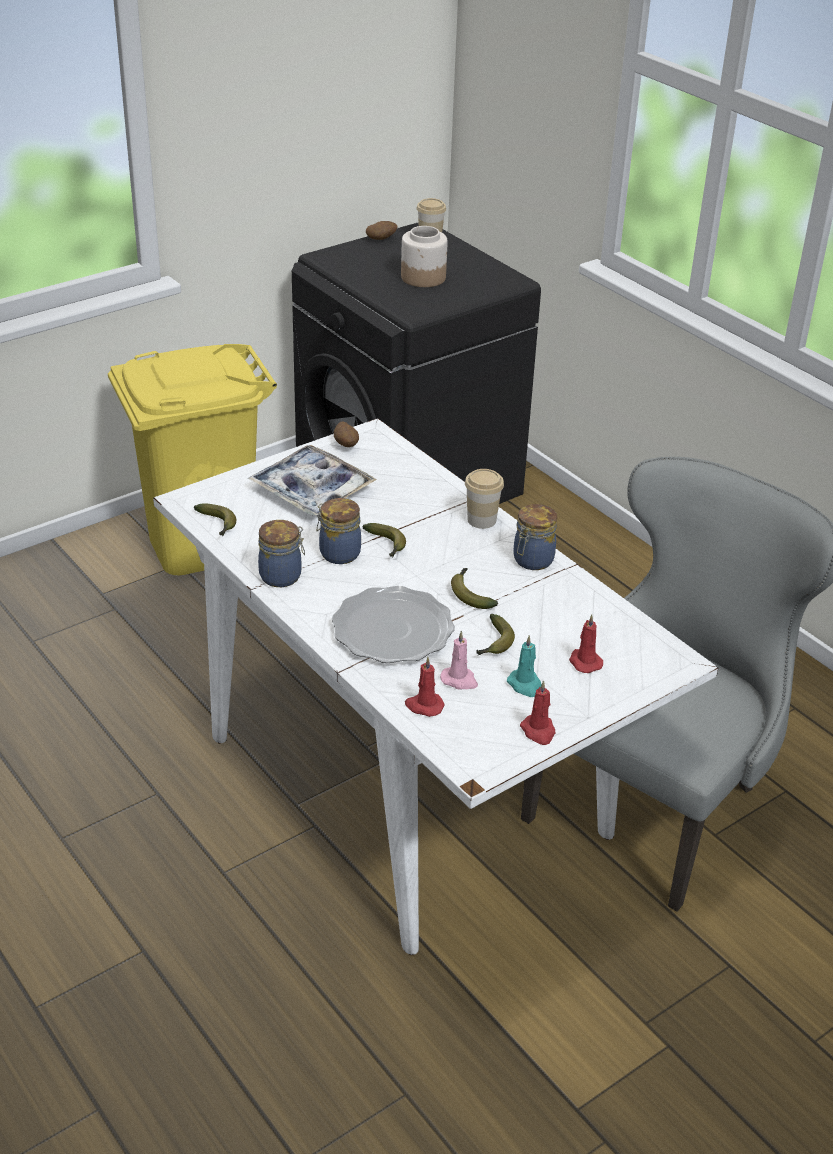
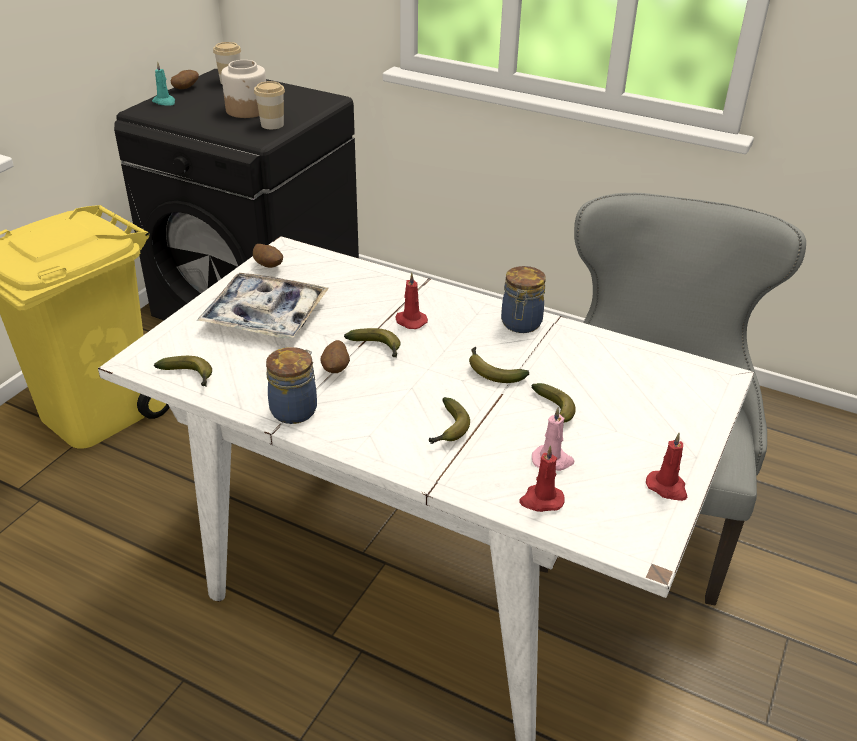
camera: 25 degrees left, 0 degrees up
jar [317,498,361,564] -> potato [320,340,350,373]
plate [332,586,455,663] -> banana [429,397,470,444]
cup [465,469,504,529] -> cup moved to [254,81,285,129]
turquoise candle [507,635,542,697] -> turquoise candle moved to [152,61,175,106]
red candle [569,614,603,673] -> red candle moved to [395,272,428,329]

